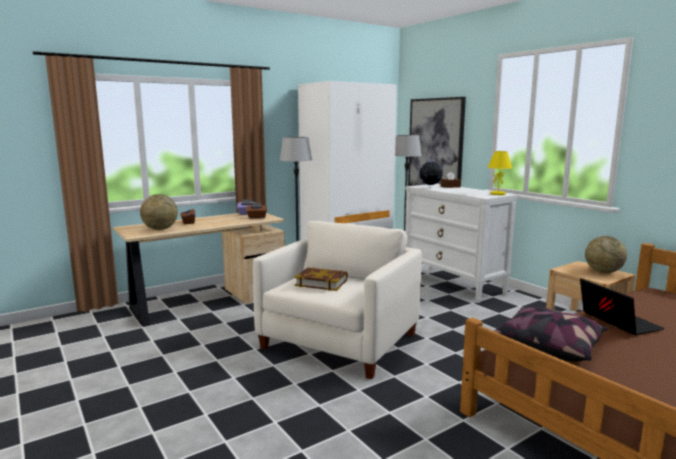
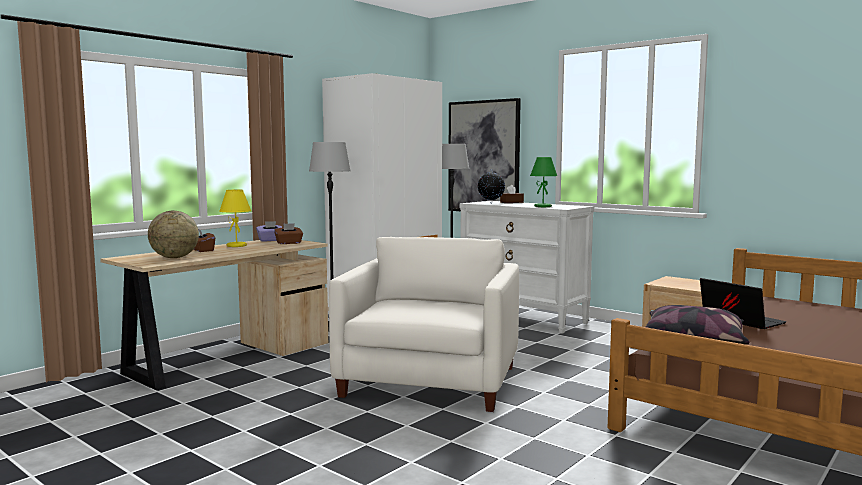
camera: 15 degrees left, 5 degrees down
book [294,268,348,291] -> none
yellow table lamp [488,151,512,195] -> yellow table lamp moved to [219,190,251,247]
globe [585,236,627,273] -> none
none -> green table lamp [530,157,558,207]

